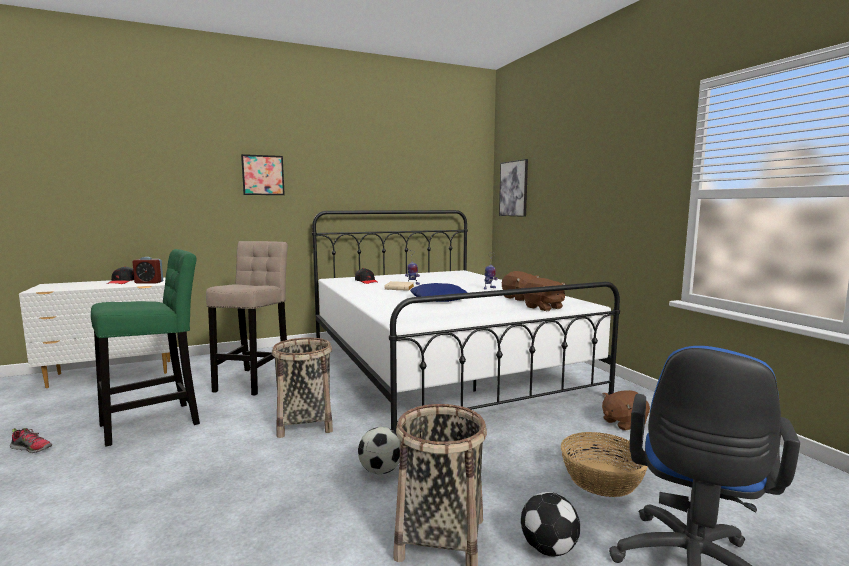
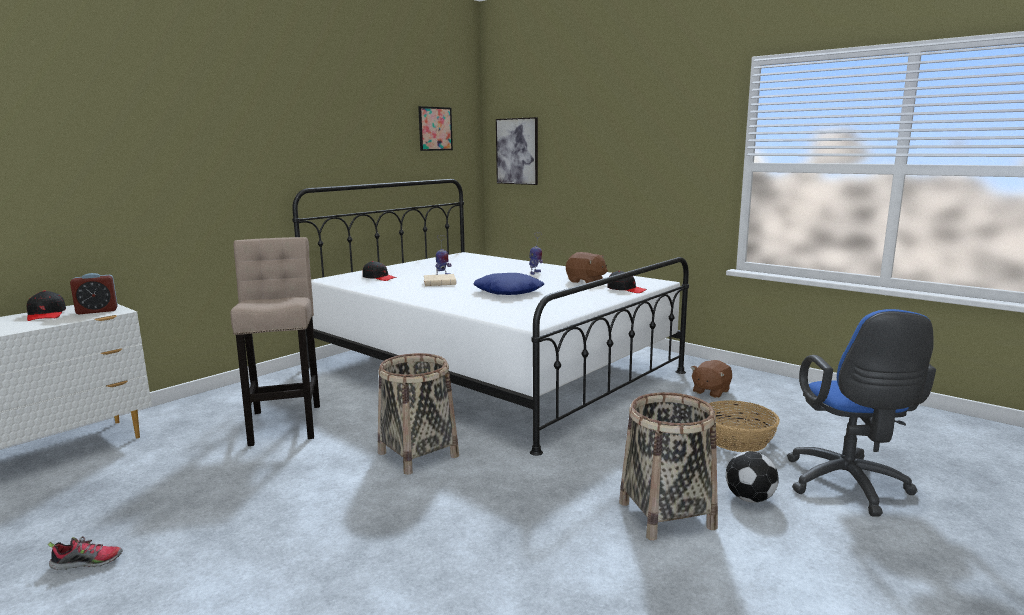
camera: 25 degrees left, 5 degrees up
green stool [91,249,200,447] -> none
picture [241,154,285,195] -> picture moved to [418,106,453,151]
football [358,427,400,474] -> none
brown plush toy [523,278,565,311] -> black cap [607,271,647,293]

